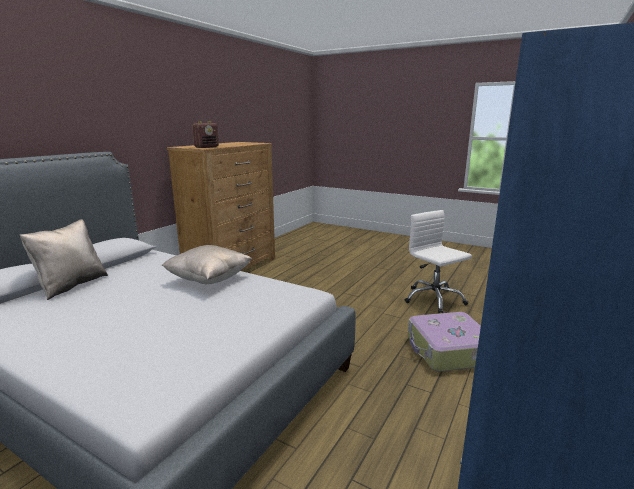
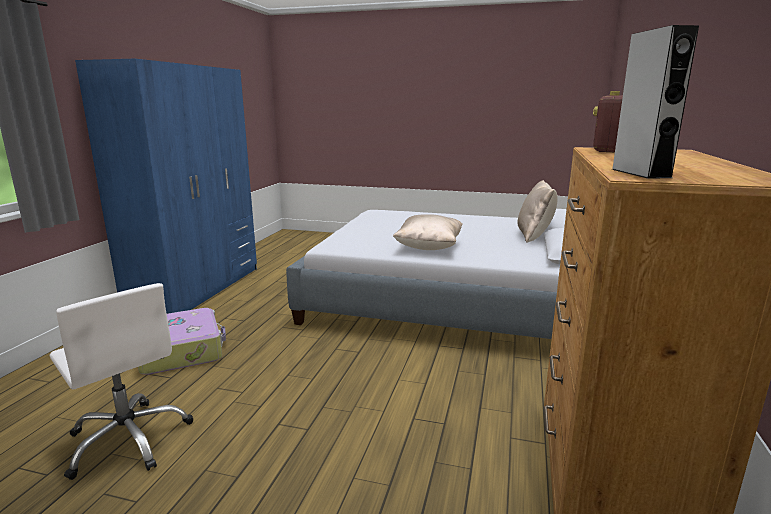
camera: 165 degrees right, 0 degrees up
none -> grey speaker [611,25,699,179]

